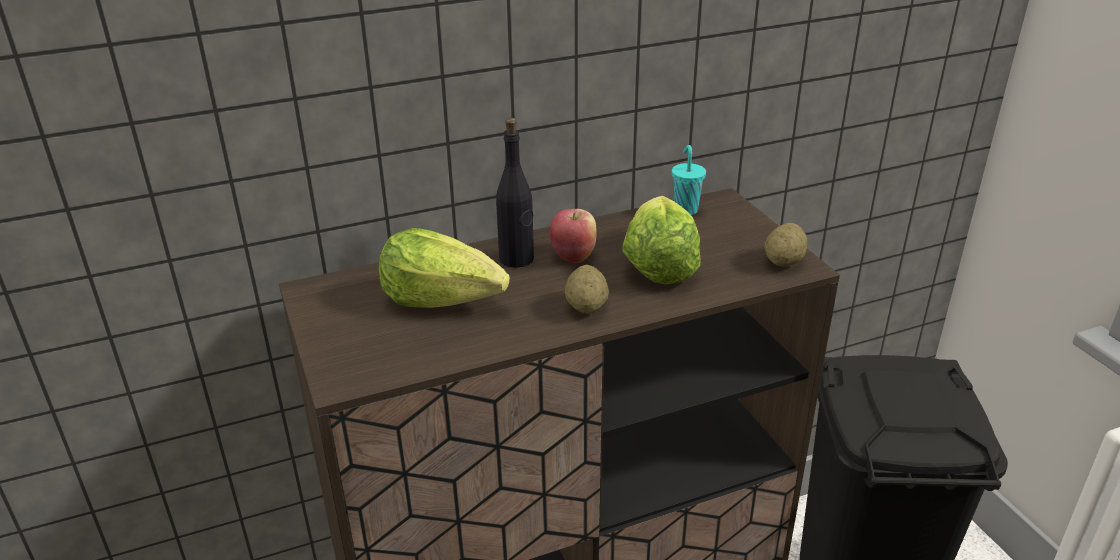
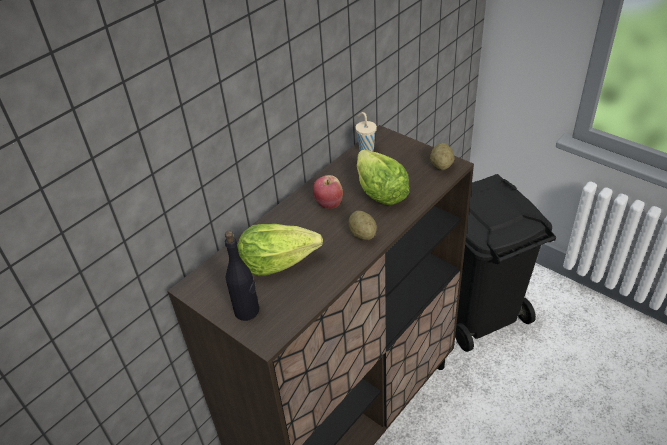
camera: 25 degrees left, 10 degrees up
black bottle [496,118,534,268] -> black bottle moved to [225,231,259,321]
turquoise cup [672,145,706,215] -> beige cup [355,112,377,151]

